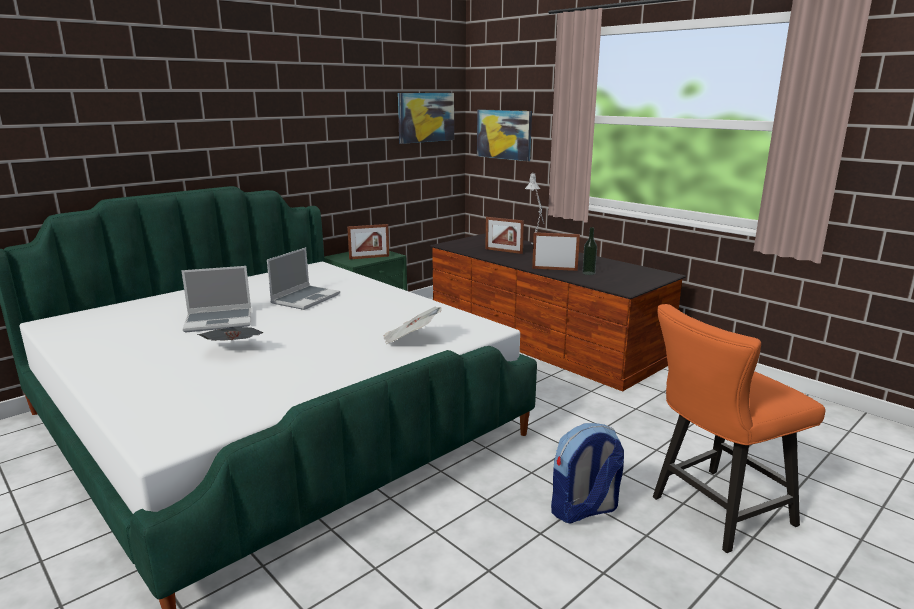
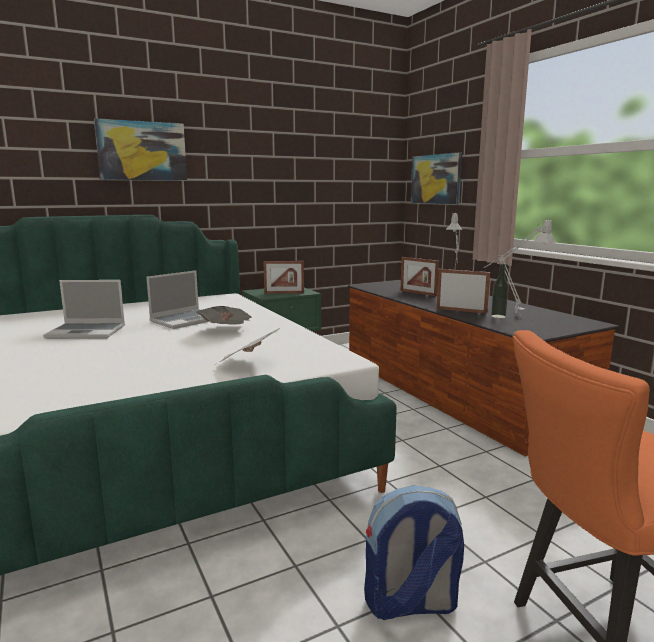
camera: 15 degrees right, 5 degrees down
newspaper [197,327,263,341] -> newspaper moved to [196,306,252,325]
picture [398,93,454,144] -> picture moved to [94,118,187,181]
none -> grey table lamp [484,218,556,314]

